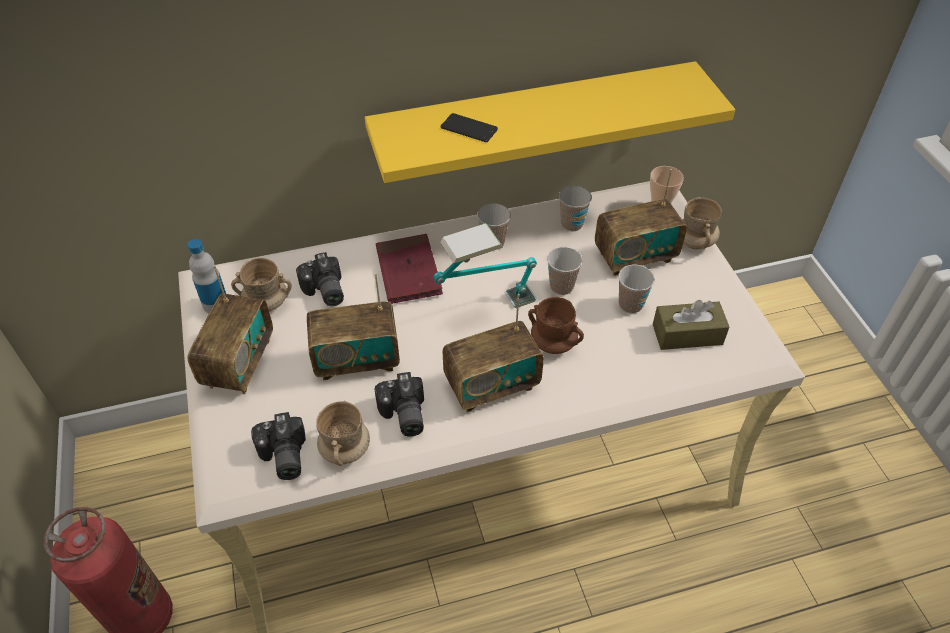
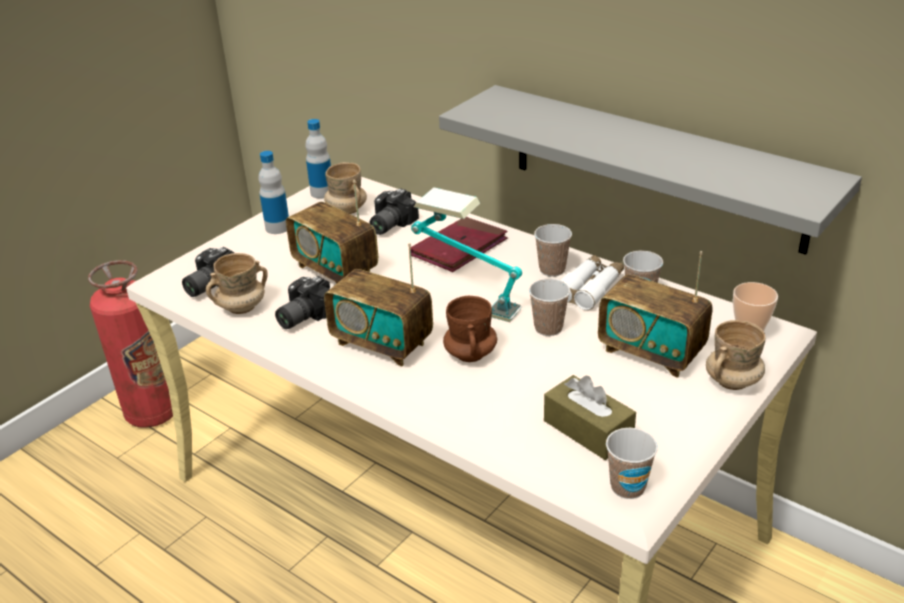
camera: 55 degrees right, 15 degrees down
radio [188,265,273,394] -> bottle [258,151,289,234]
yellow shelf [365,61,735,183] -> grey shelf [439,85,862,255]
phone [441,113,498,142] -> none
cup [618,265,655,314] -> cup moved to [606,428,658,499]
none -> white binoculars [560,255,624,310]

